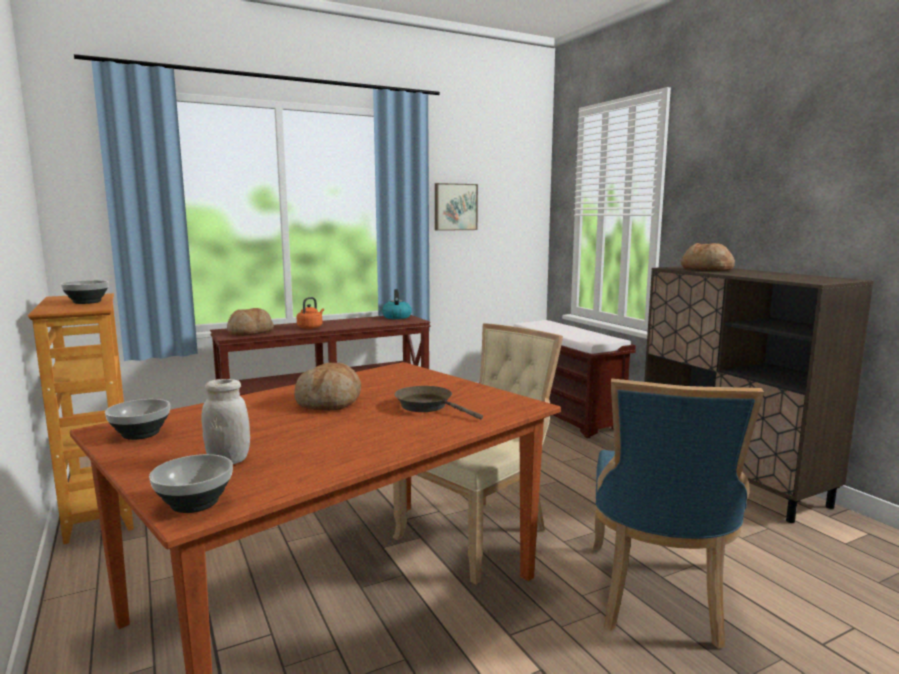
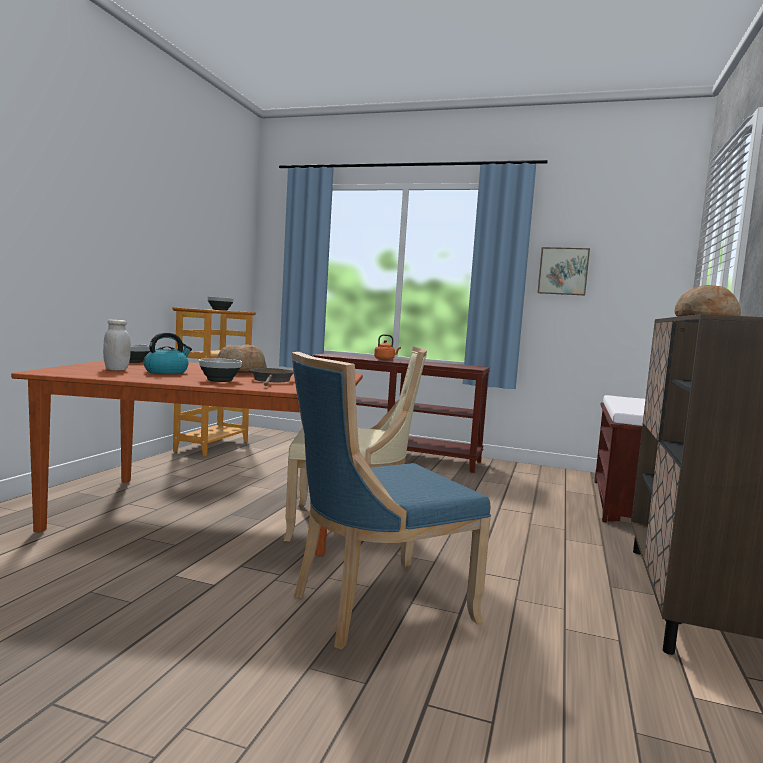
camera: 45 degrees right, 5 degrees down
bowl [149,454,233,513] -> bowl moved to [199,358,242,382]
bread [227,308,274,336] -> none
kettle [382,289,412,319] -> kettle moved to [144,332,192,374]

